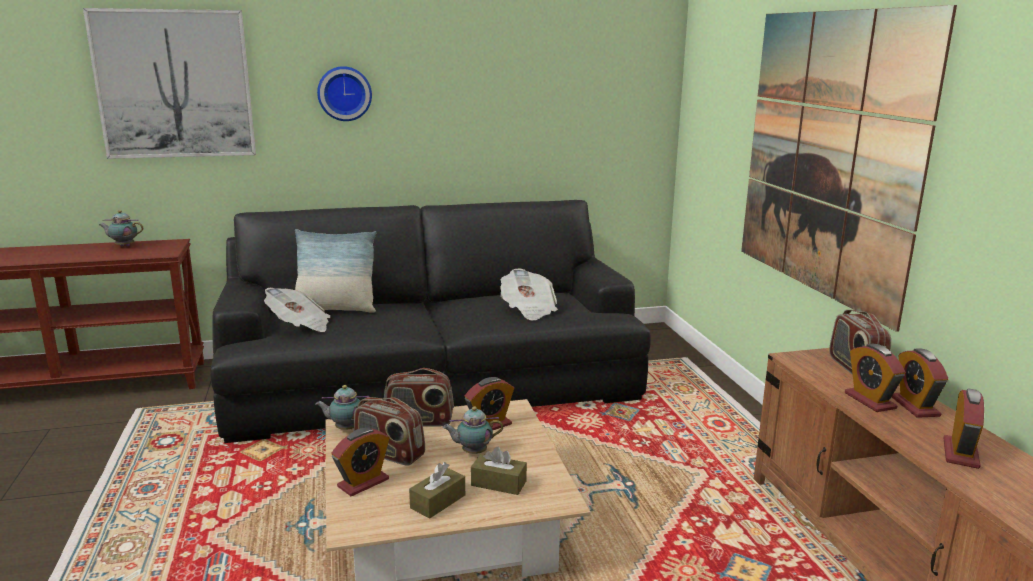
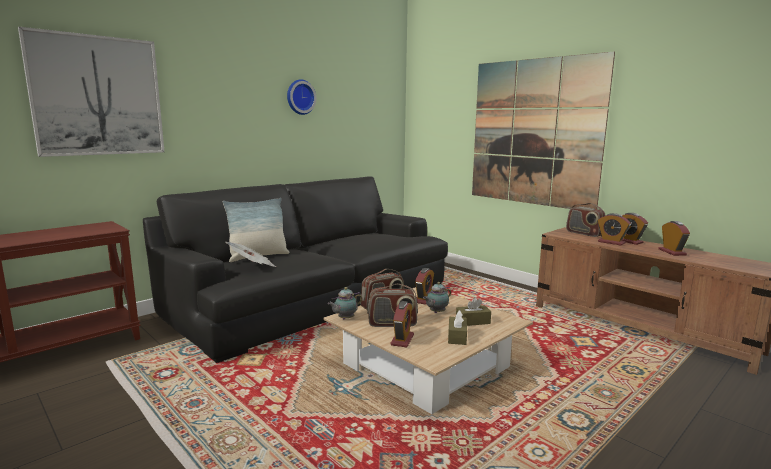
camera: 30 degrees left, 5 degrees down
teapot [99,210,143,247] -> none
wall clock [317,66,372,121] -> wall clock moved to [287,79,316,115]
newspaper [500,268,558,321] -> none

